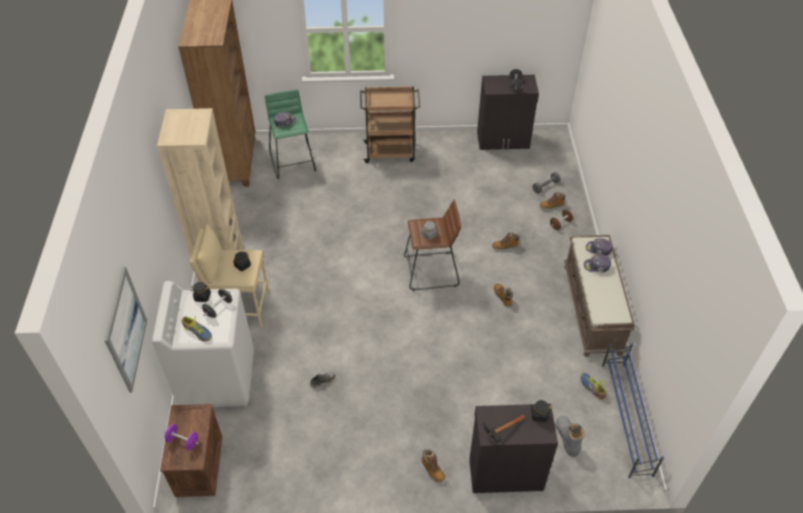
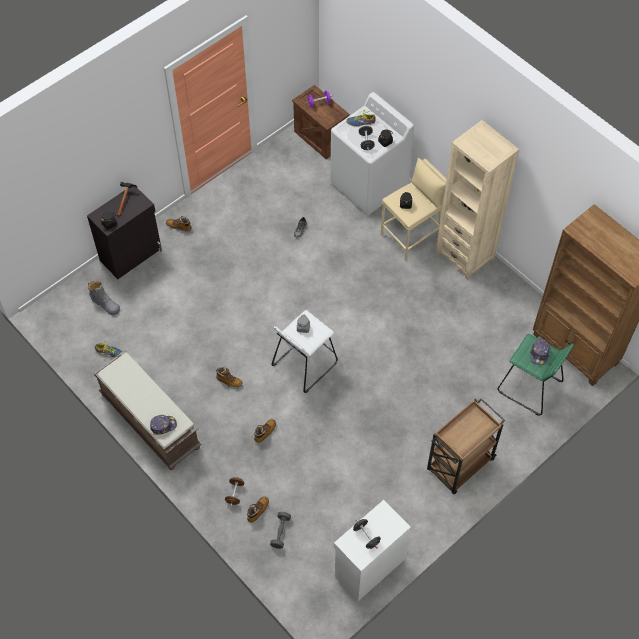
camera: 140 degrees right, 10 degrees up
picture [105,266,147,393] -> none
brown stool [404,199,461,291] -> white stool [271,310,338,393]
black cabinet [477,75,539,150] -> white cabinet [334,500,411,601]
cap [584,254,611,272] -> none
blue shoe rack [602,344,664,478] -> none

